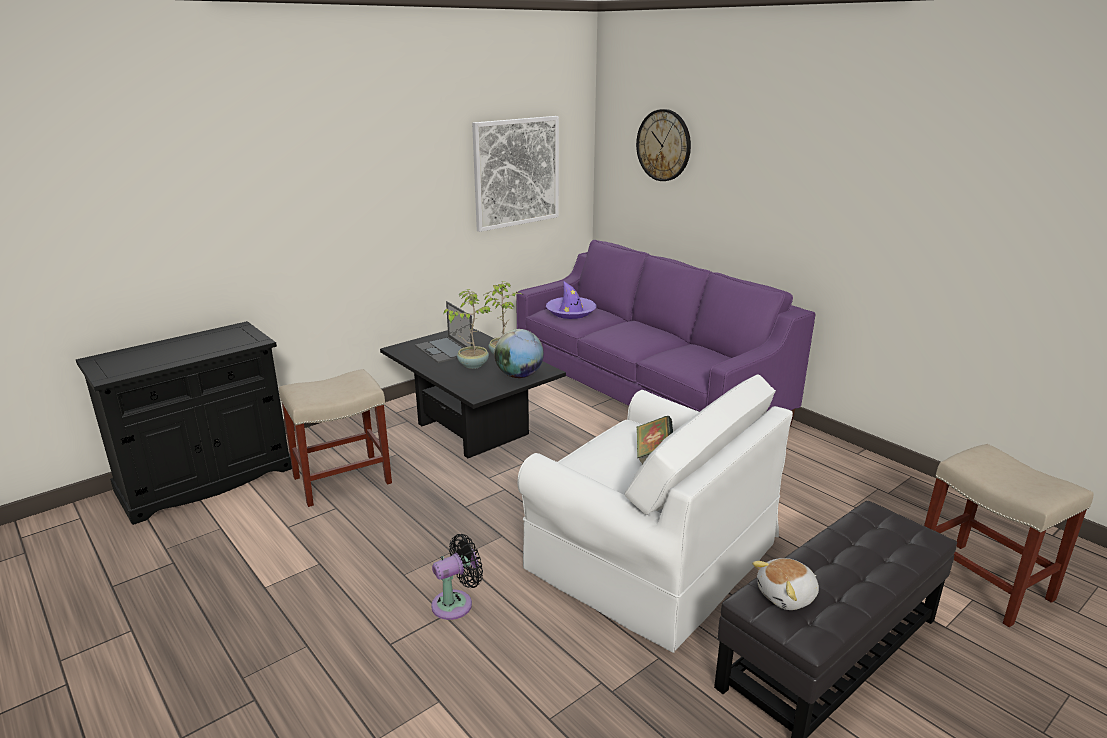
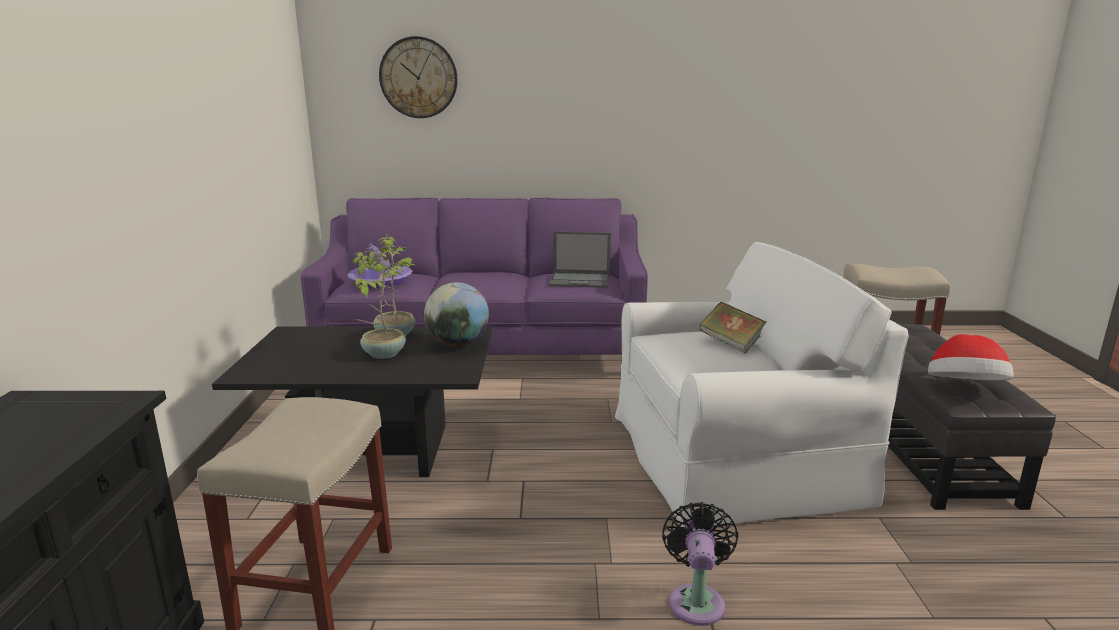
camera: 50 degrees left, 5 degrees down
laptop [415,301,473,363] -> laptop moved to [549,231,611,288]
picture [472,116,559,232] -> none
plush toy [752,558,819,610] -> hat [928,334,1014,380]

